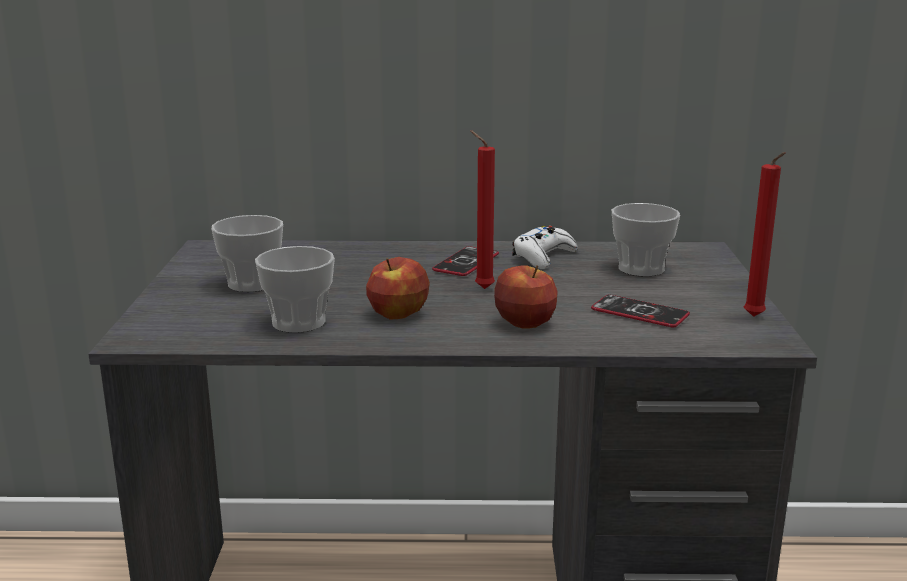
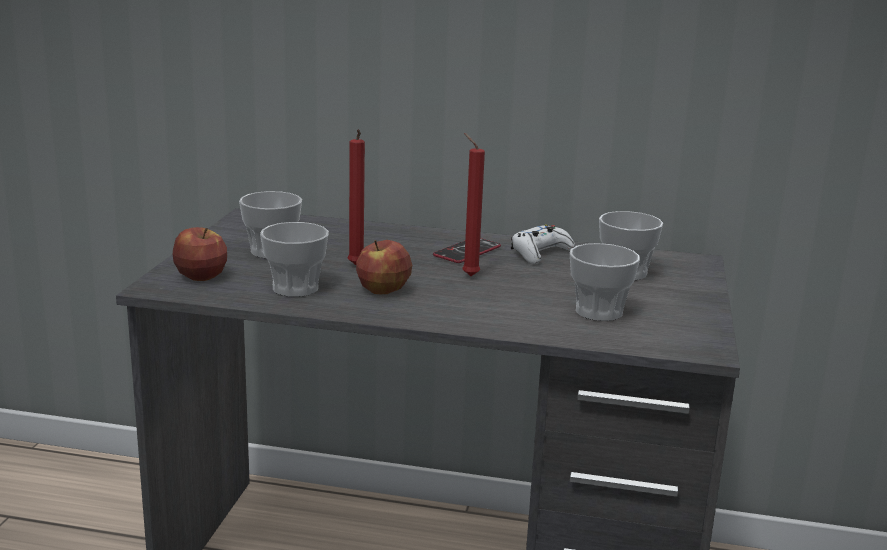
camera: 10 degrees right, 0 degrees up
apple [494,265,558,329] -> apple moved to [173,227,227,281]
phone [591,295,690,327] -> cup [570,243,640,321]
red candle [744,152,786,317] -> red candle moved to [348,130,365,265]

